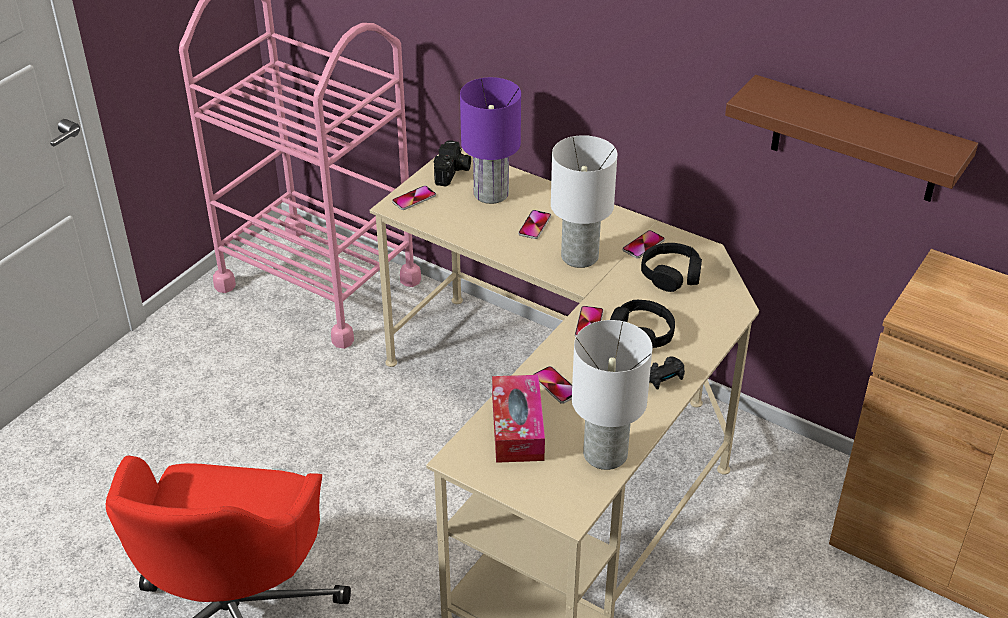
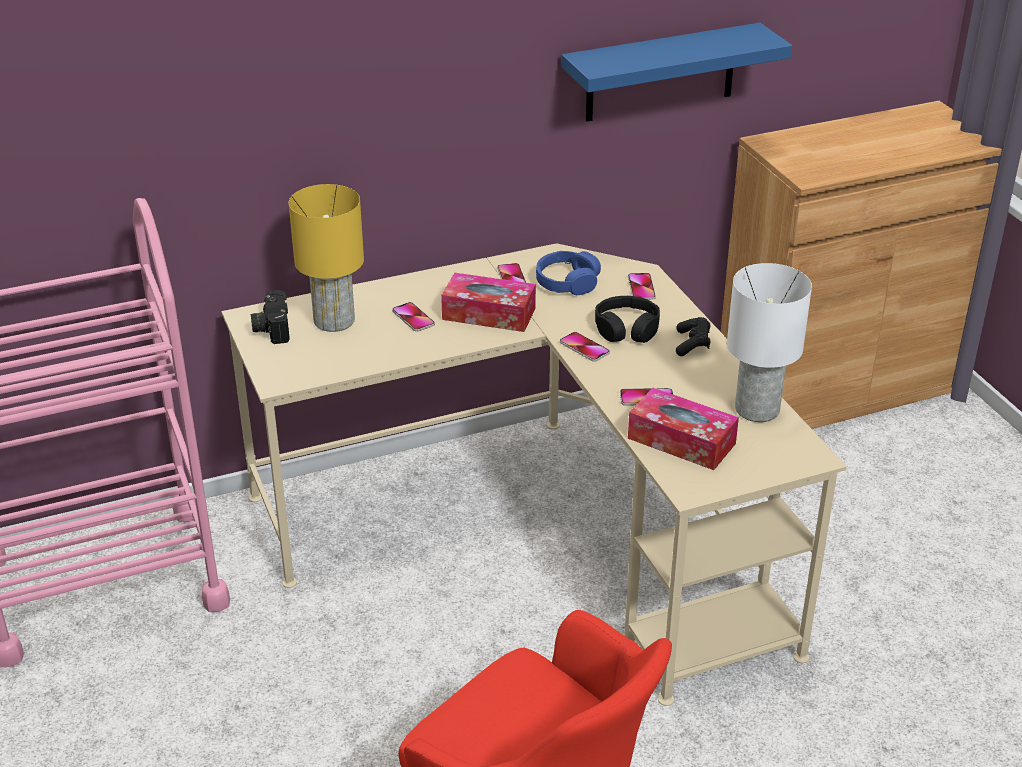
camera: 55 degrees left, 5 degrees down
phone [392,186,436,210] -> phone moved to [628,273,656,300]
camera [434,140,471,186] -> camera turned 150 degrees counterclockwise [251,290,290,344]
purple table lamp [460,77,521,204] -> yellow table lamp [289,184,364,332]
white table lamp [551,135,617,268] -> tissue box [441,273,536,332]
black headphones [641,243,702,292] -> blue headphones [536,251,601,295]
brown shelf [725,75,978,202] -> blue shelf [561,23,792,122]

